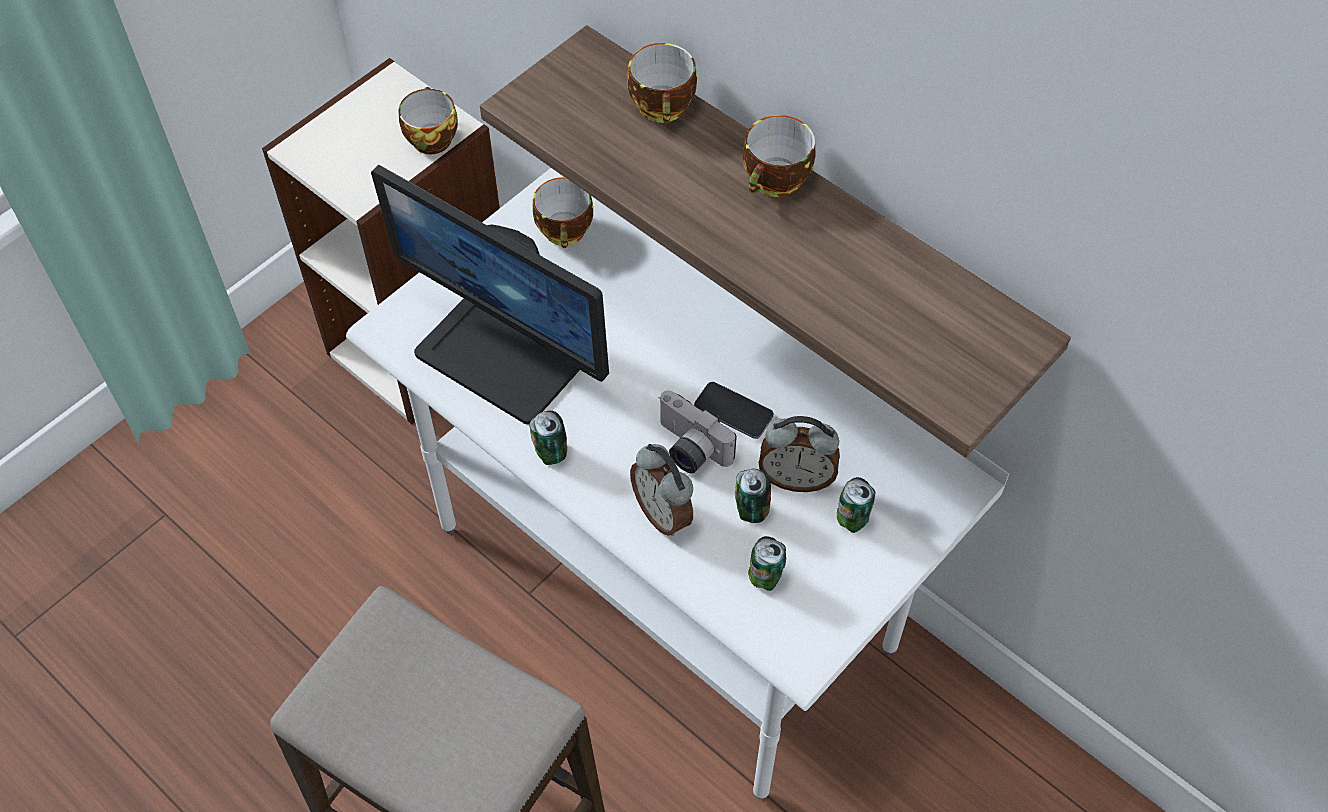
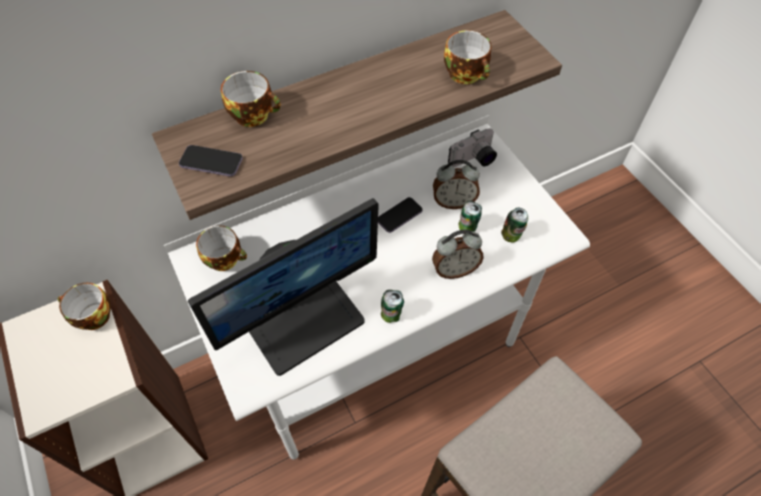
camera: 70 degrees left, 0 degrees up
camera [658,391,737,474] -> camera moved to [448,128,497,167]
cup [743,115,816,197] -> cup moved to [444,31,492,84]
alarm clock [759,416,840,492] -> alarm clock turned 60 degrees clockwise [433,160,480,209]
can [837,477,875,533] -> none
none -> phone [179,145,243,177]

